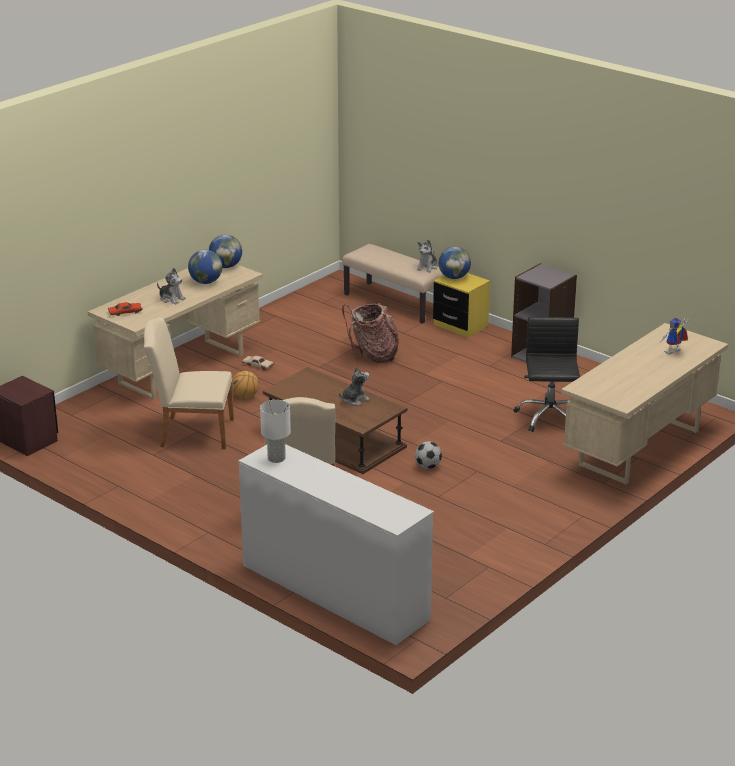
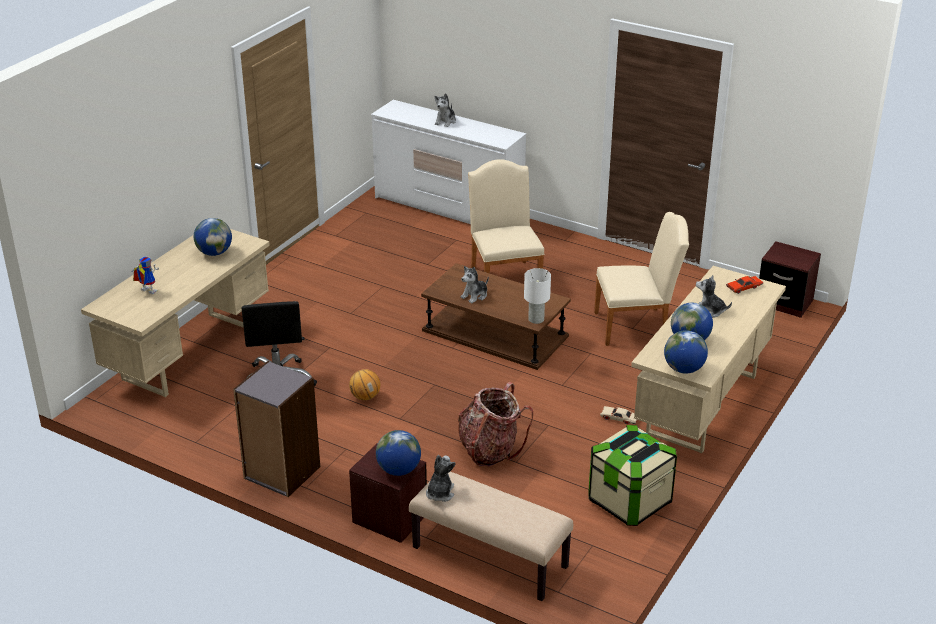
camera: 170 degrees right, 5 degrees up
basketball [232,371,259,398] -> basketball moved to [349,369,380,400]
white table lamp [260,400,291,463] -> white table lamp moved to [524,268,551,324]
football [415,441,442,469] -> none
yellow nightstand [433,273,490,337] -> brown nightstand [349,443,427,543]
toy robot [659,318,689,354] -> toy robot turned 105 degrees counterclockwise [132,256,159,294]
none -> globe [194,218,232,256]
none -> plush toy [434,93,456,127]
none -> storage box [588,425,677,526]

